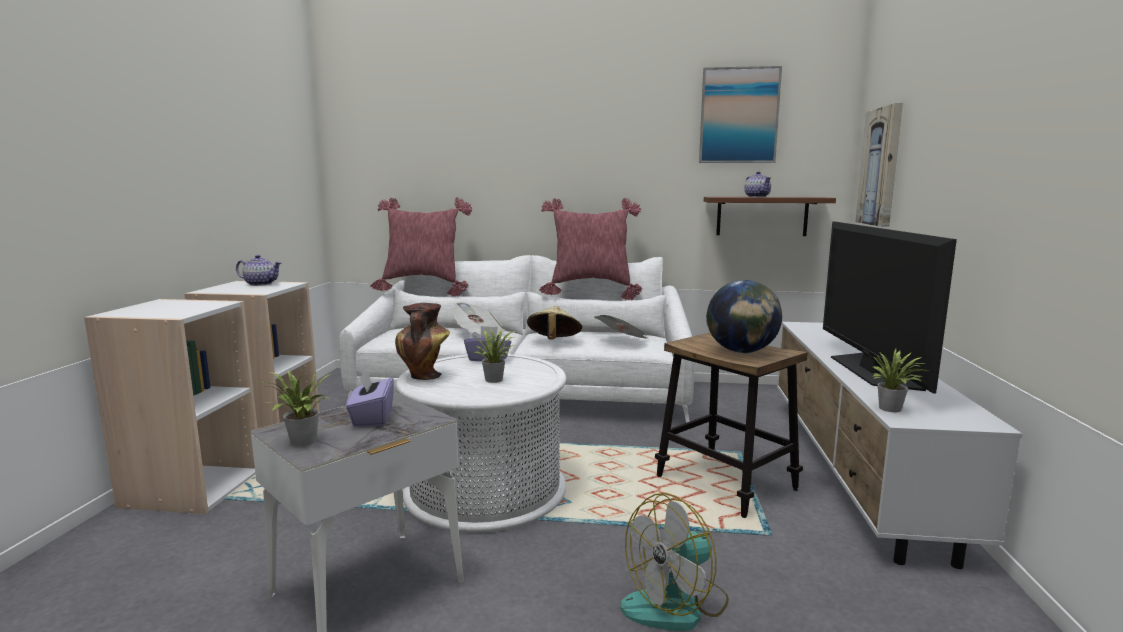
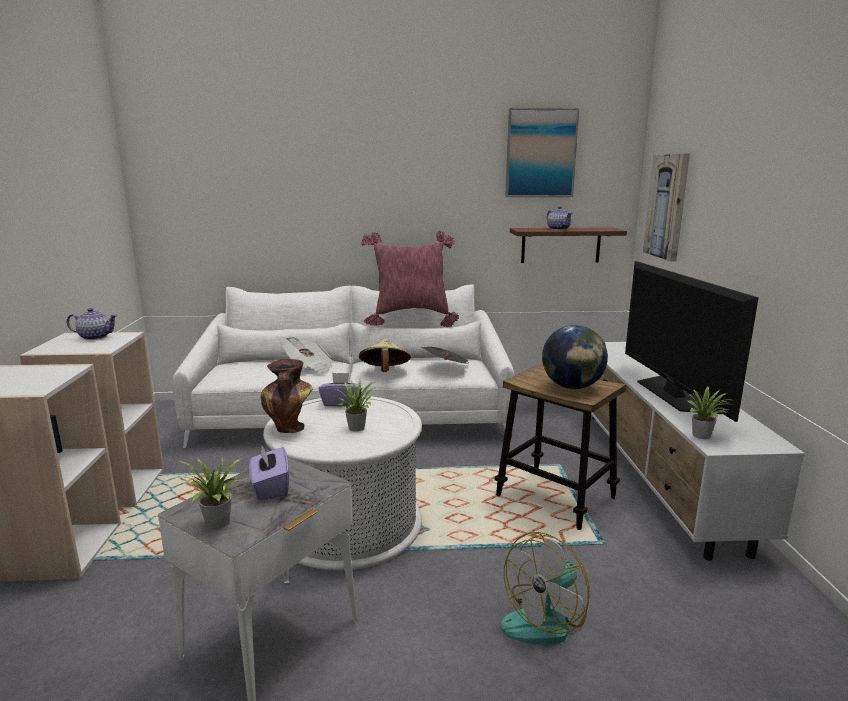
camera: 10 degrees left, 5 degrees up
red pillow [370,198,472,297] -> none

